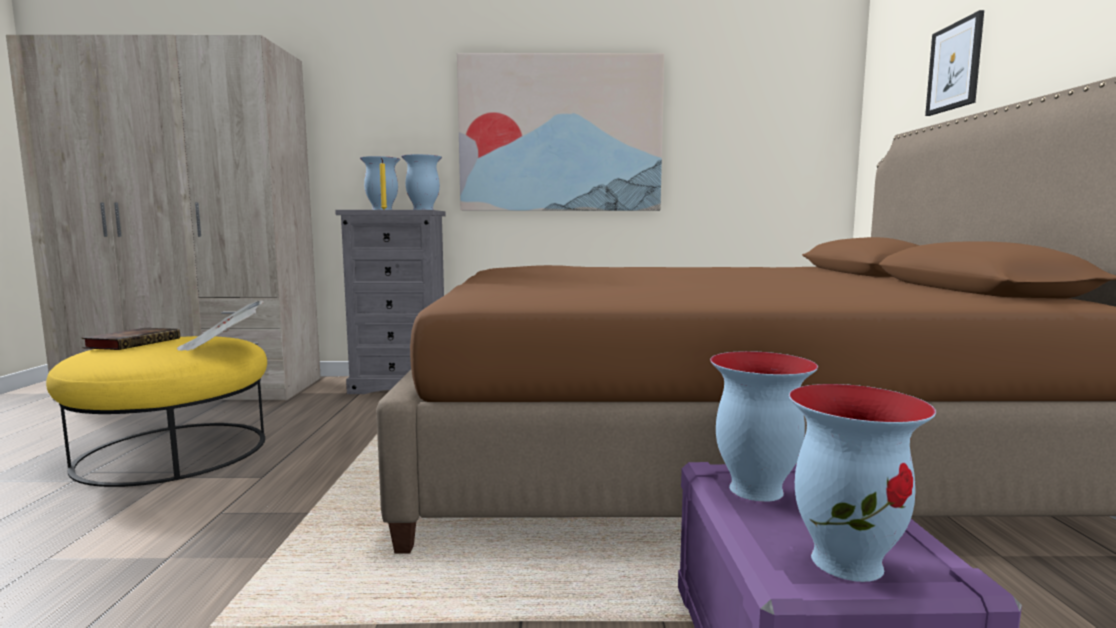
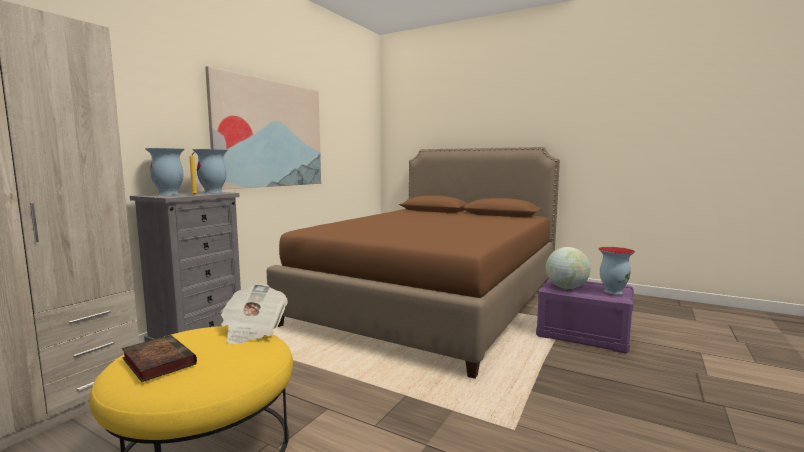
camera: 60 degrees left, 0 degrees up
vase [710,351,818,502] -> globe [546,247,591,289]
picture [925,10,984,116] -> none

